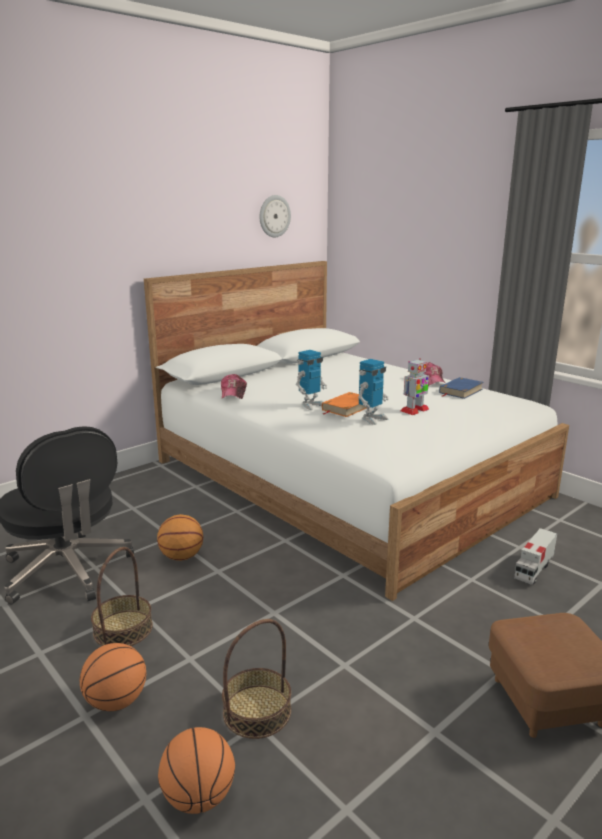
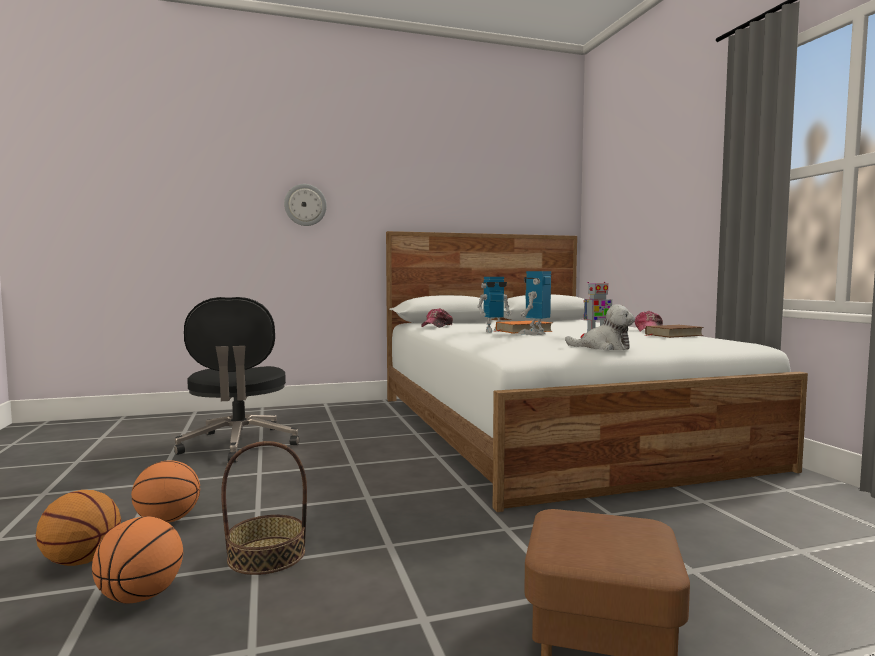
camera: 25 degrees right, 15 degrees down
basket [91,547,153,646] -> none
basketball [157,514,203,561] -> basketball moved to [36,490,121,566]
wall clock [260,195,291,237] -> wall clock moved to [284,184,327,226]
toy robot [358,359,388,425] -> toy robot turned 150 degrees clockwise [518,271,551,335]
blue book [439,377,484,399] -> brown book [645,325,703,338]
toy truck [514,528,557,585] -> none
none -> plush toy [565,304,635,350]

